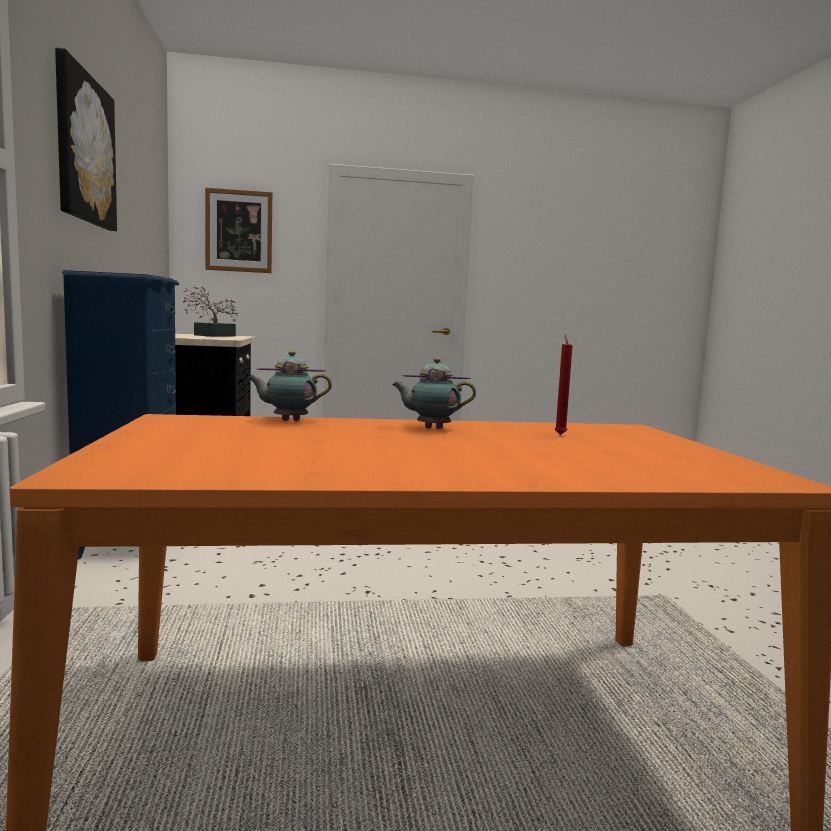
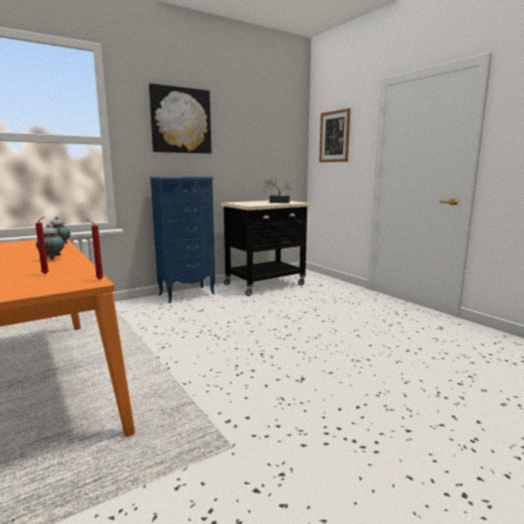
camera: 65 degrees right, 5 degrees up
none -> red candle [88,220,104,280]

